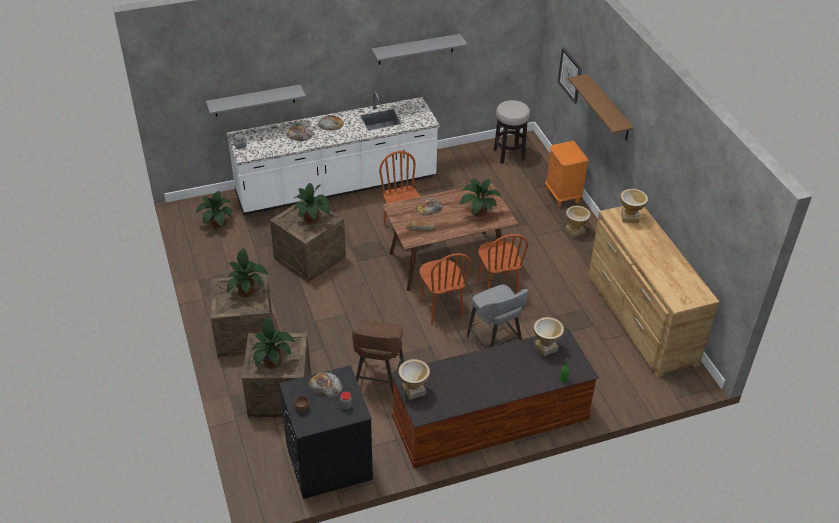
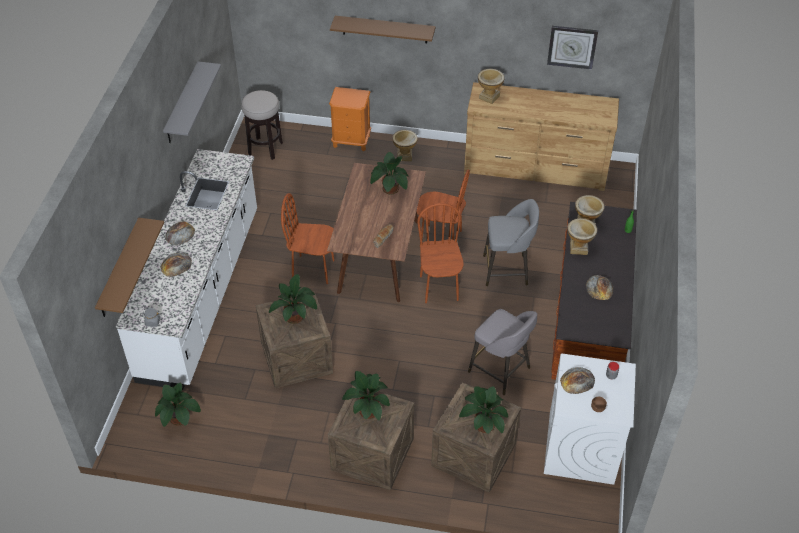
camera: 60 degrees left, 5 degrees up
grey shelf [206,84,306,117] -> brown shelf [95,218,164,317]
black washing machine [279,365,373,499] -> white washing machine [544,354,636,485]
brown stool [352,321,404,394] -> grey stool [468,309,537,395]
vase [398,359,430,400] -> vase moved to [567,218,597,255]
bread [416,197,443,215] -> bread moved to [586,275,613,300]
brown chair [420,253,471,325] -> brown chair turned 105 degrees counterclockwise [417,203,464,303]
wall clock [558,47,582,104] -> wall clock moved to [547,26,598,69]

